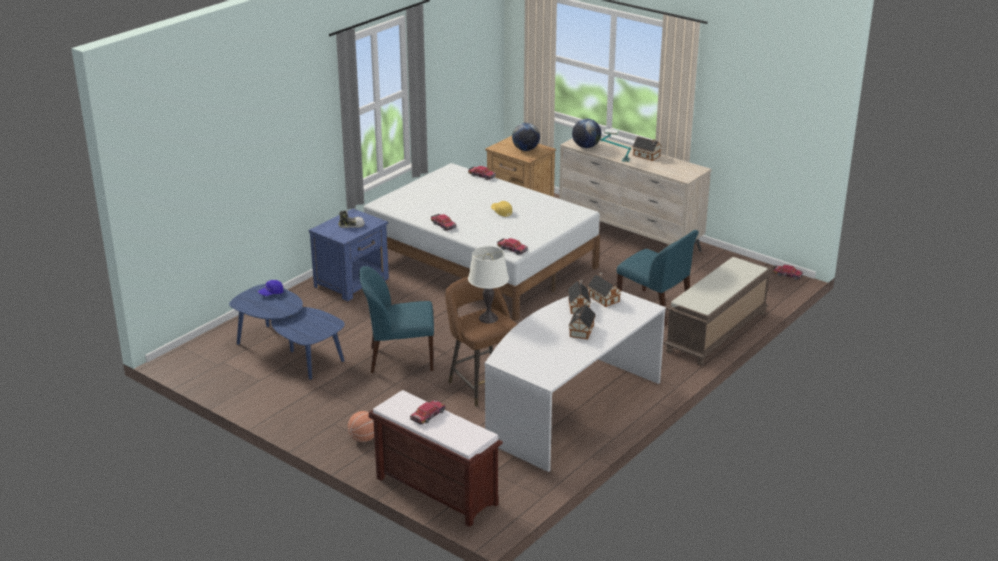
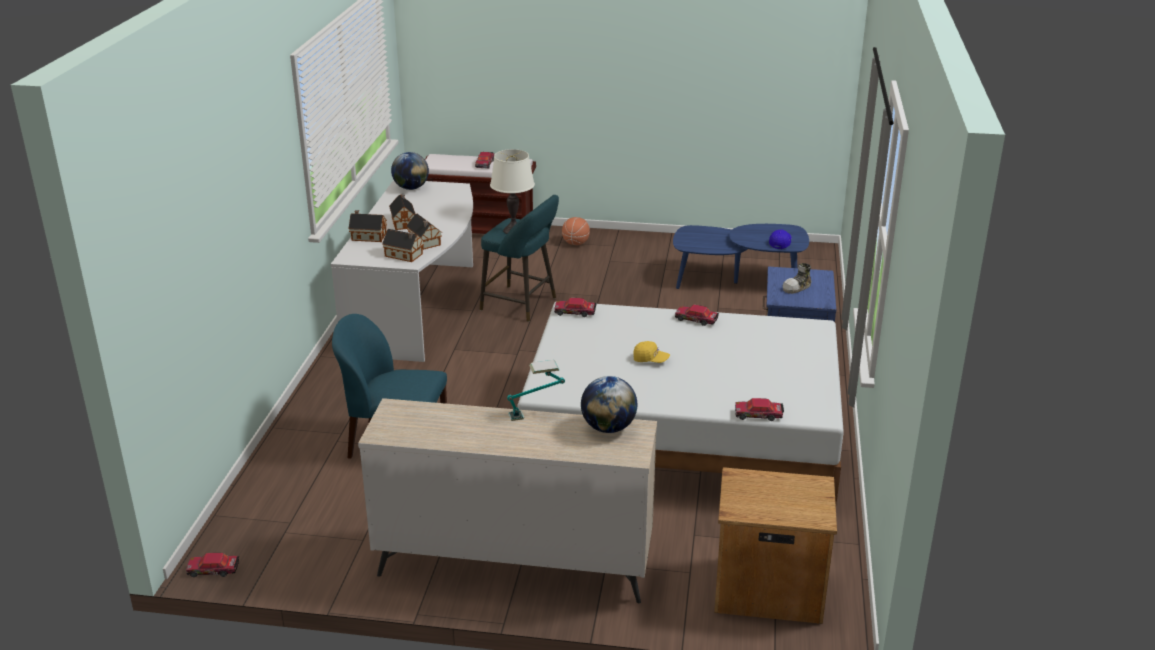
camera: 150 degrees right, 0 degrees up
blue chair [359,266,434,373] -> none
brown stool [445,277,517,407] -> turquoise stool [480,195,559,322]
globe [512,123,540,151] -> globe moved to [391,152,429,190]
toy house [633,136,662,161] -> toy house moved to [348,210,387,242]
brown bench [664,257,772,365] -> none

